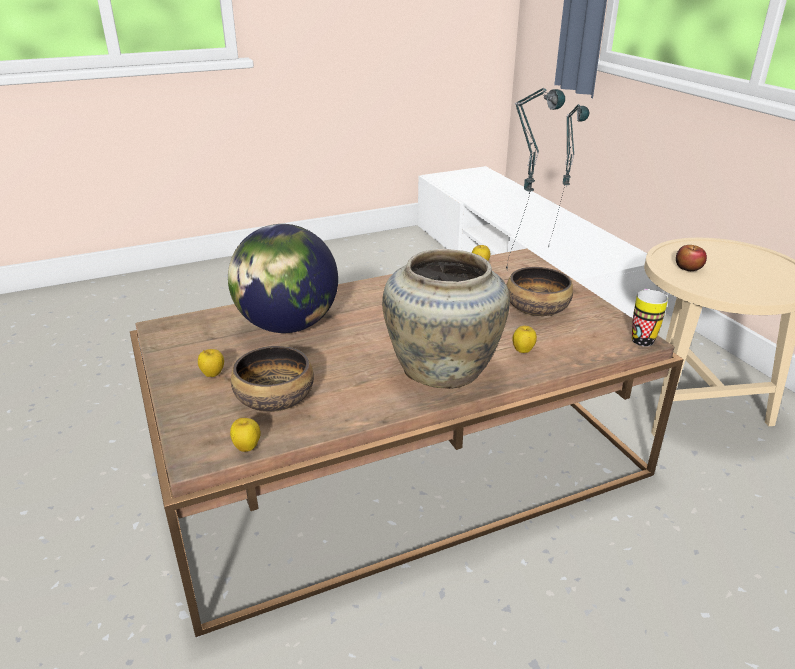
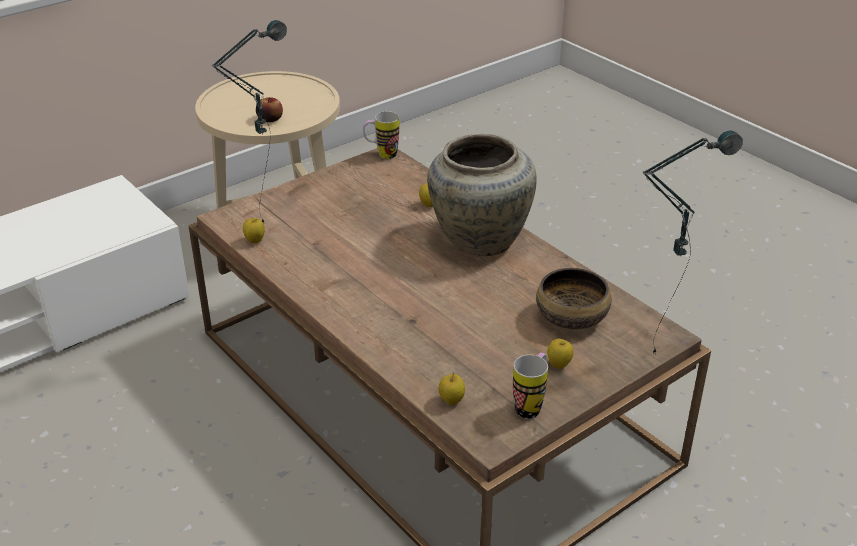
camera: 105 degrees left, 5 degrees up
globe [228,224,338,333] -> none
apple [230,418,261,452] -> apple moved to [439,372,465,405]
bowl [507,267,573,316] -> none
table lamp [548,104,589,248] -> table lamp moved to [643,131,743,354]
none -> mug [513,353,548,419]

